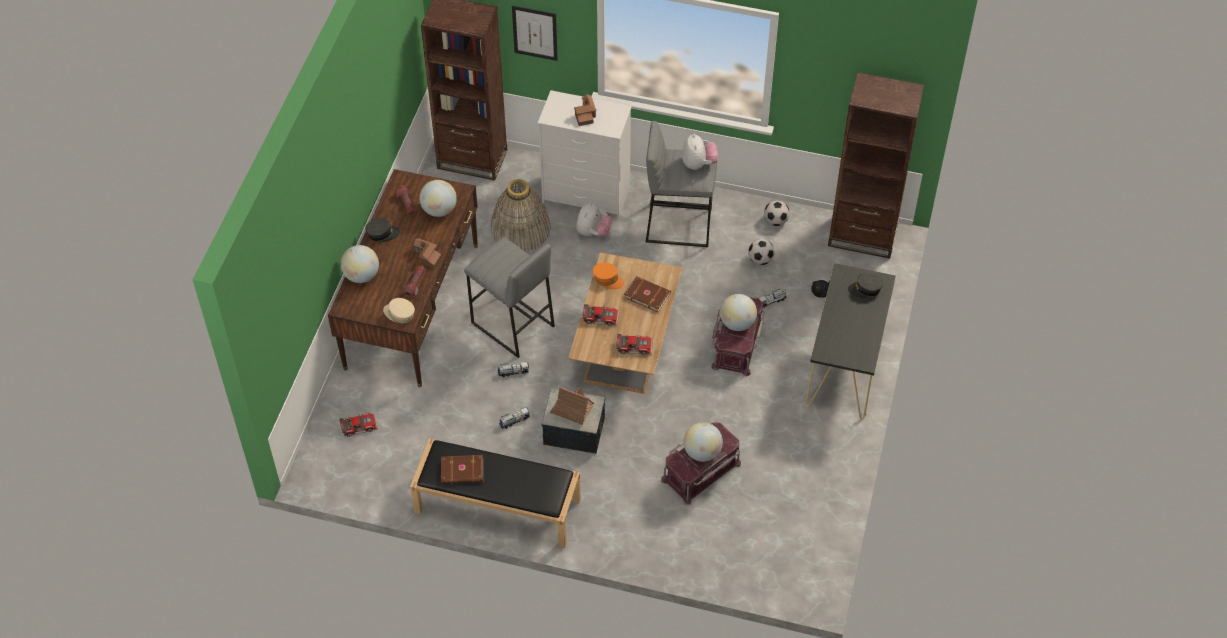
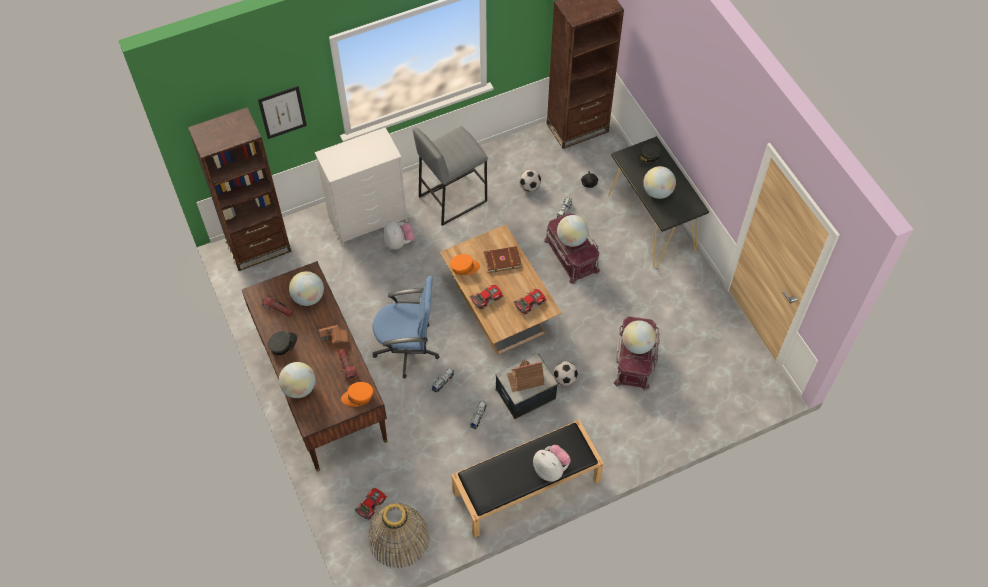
camera: 40 degrees left, 5 degrees up
beige cap [383,298,415,323] -> orange cap [341,382,373,407]
brown book [441,455,483,484] -> none
grey stool [464,237,555,358] -> blue office chair [373,276,440,378]
basket [491,179,551,251] -> basket moved to [368,503,430,568]
toy house [574,94,596,126] -> none
plush toy [682,134,718,170] -> plush toy moved to [533,445,571,482]
football [764,200,790,226] -> football moved to [553,361,578,386]
none -> globe [643,166,676,199]

